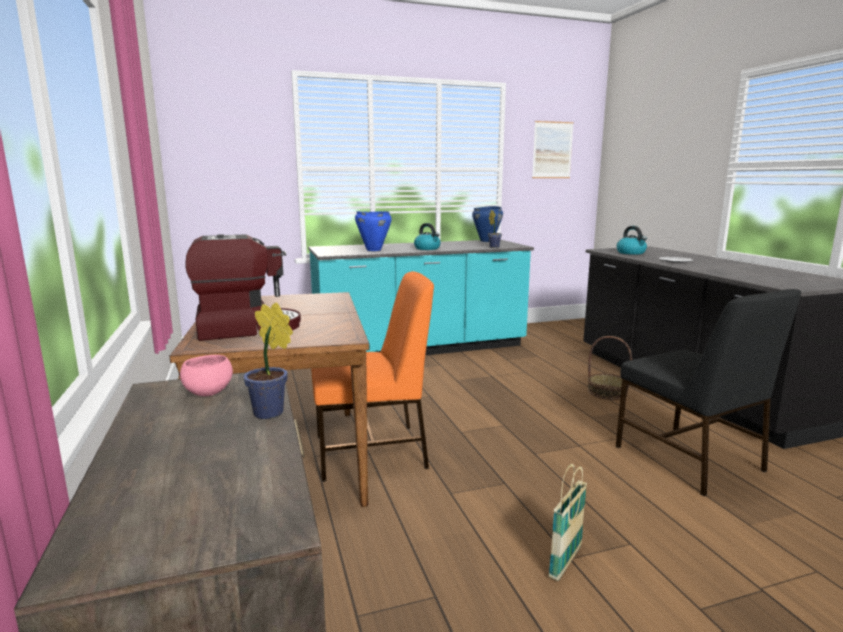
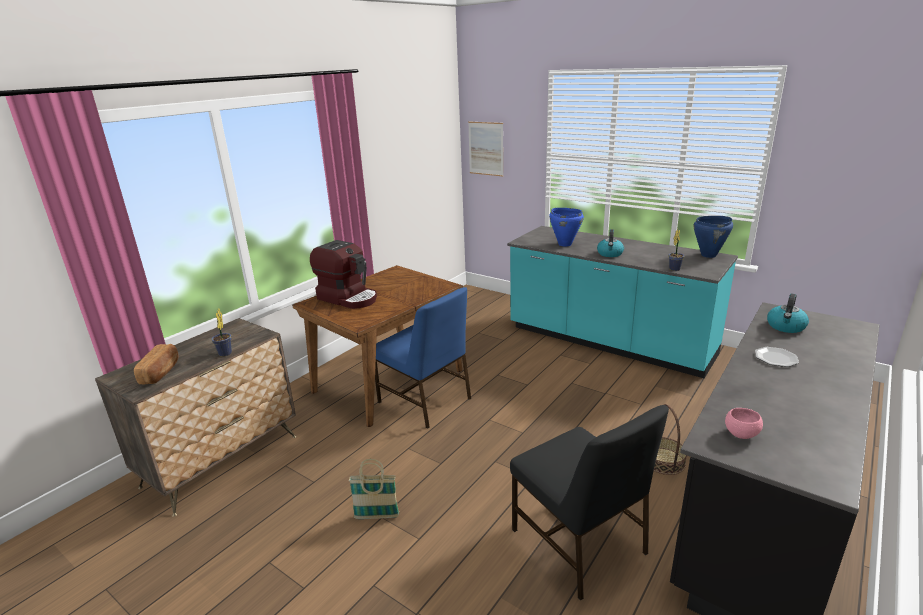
camera: 55 degrees right, 10 degrees up
pink bowl [180,355,233,396] -> pink bowl moved to [725,408,763,439]
orange chair [311,271,434,482] -> blue chair [375,287,471,429]
picture [532,121,574,178] -> picture moved to [468,122,504,177]
black chair [615,289,801,496] -> black chair turned 60 degrees counterclockwise [510,405,669,600]
none -> bread [134,344,178,384]

